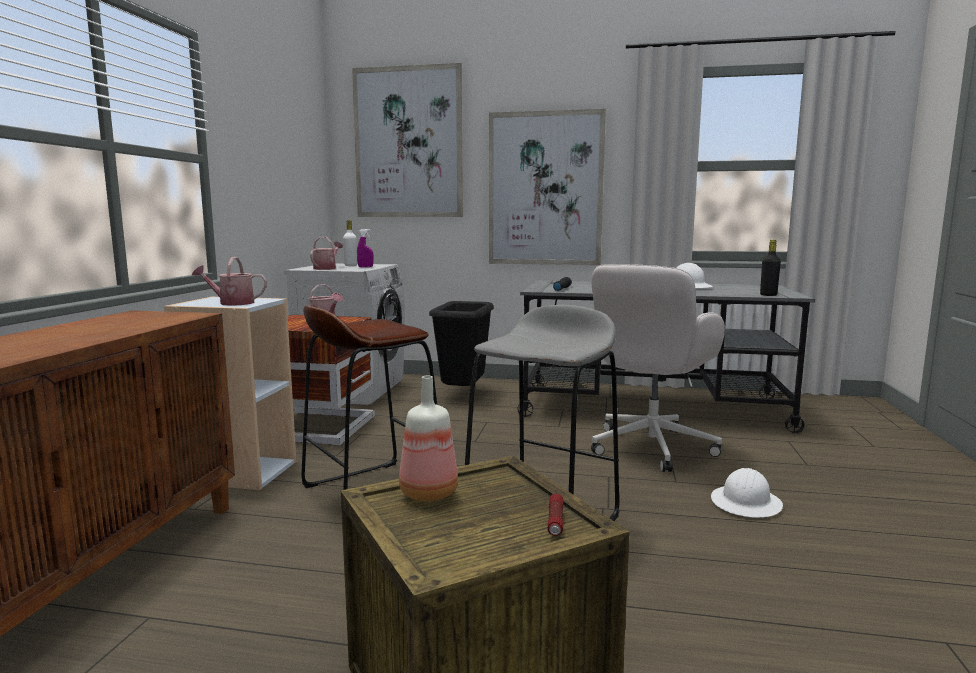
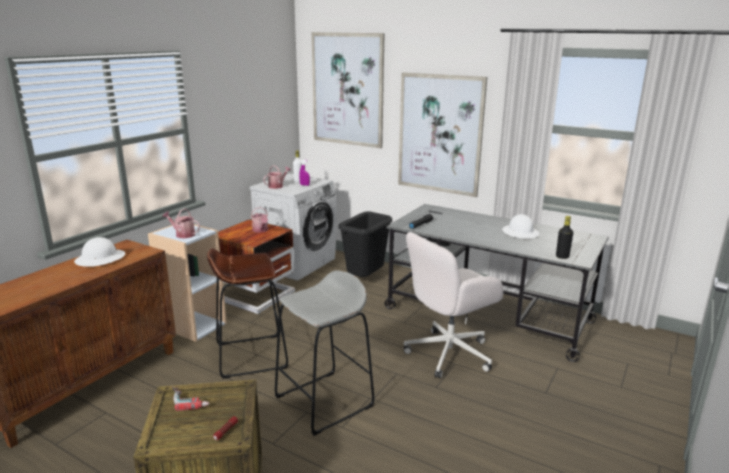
camera: 20 degrees right, 10 degrees up
bottle [399,376,458,501] -> power drill [172,386,210,411]
white hard hat [711,468,783,518] -> white hard hat moved to [74,237,125,267]

